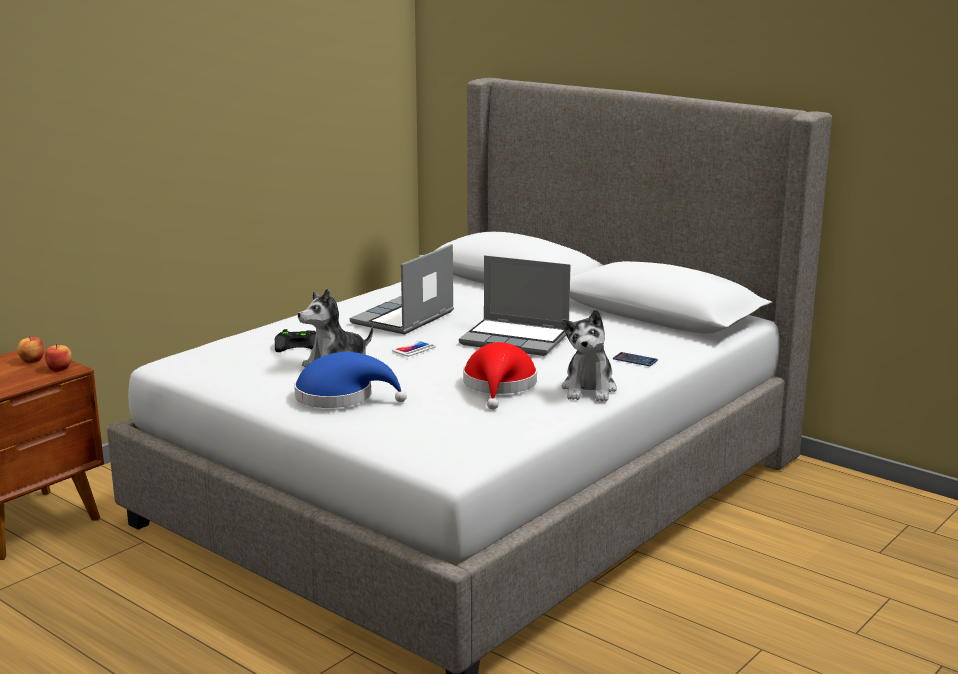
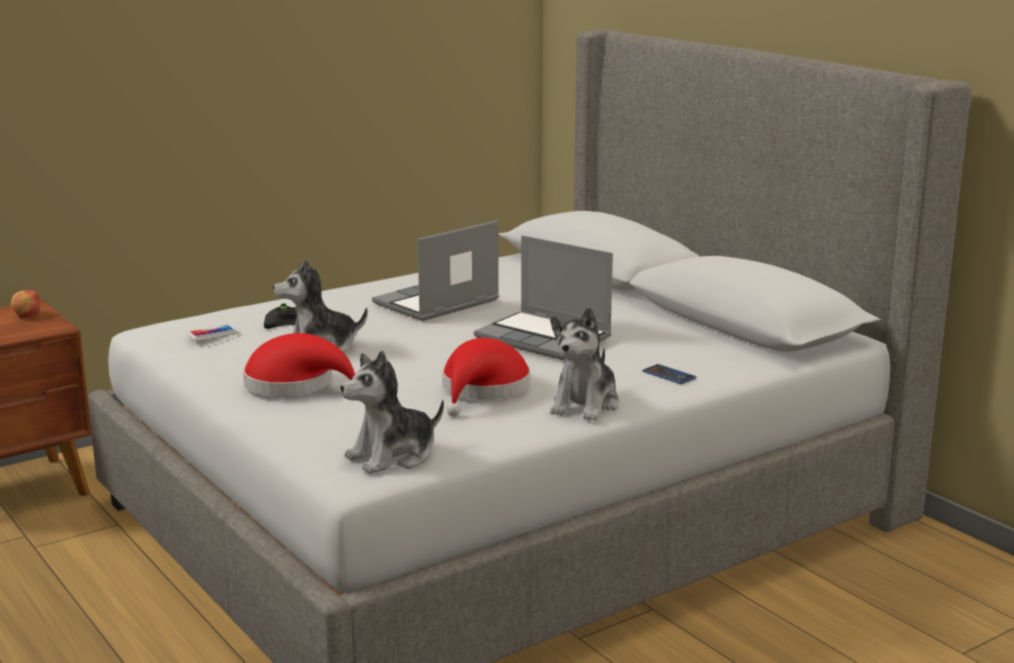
camera: 15 degrees right, 0 degrees up
apple [45,344,72,372] -> none
blue hat [294,352,407,408] -> red hat [243,333,355,396]
phone [392,340,436,357] -> phone moved to [186,324,240,341]
none -> plush toy [340,351,444,474]

